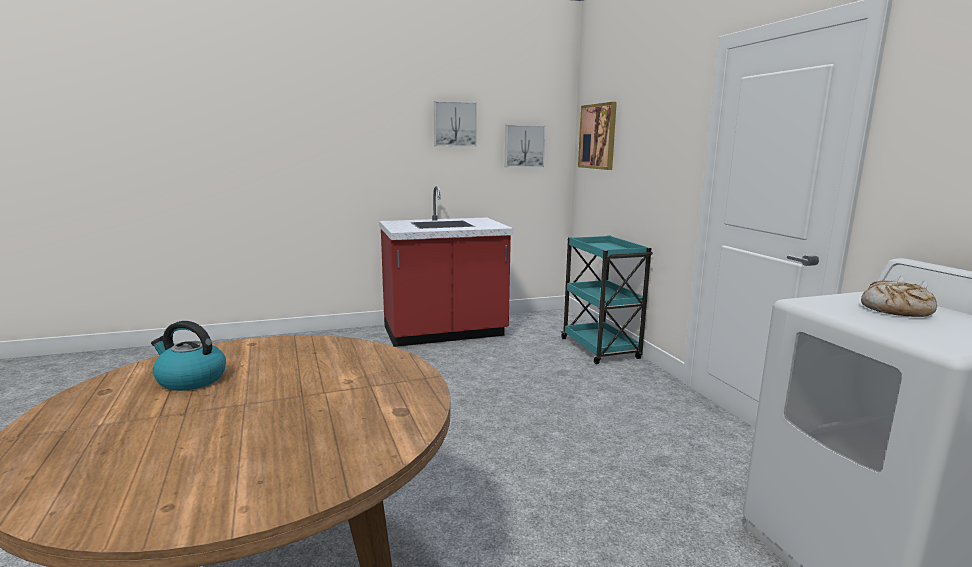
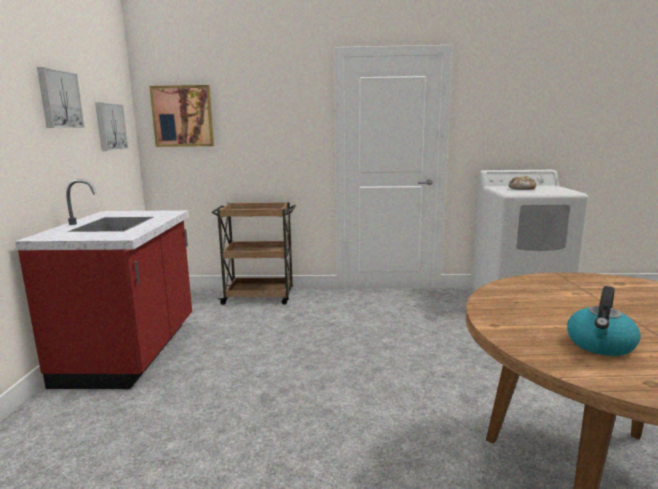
camera: 70 degrees left, 0 degrees up
turquoise cart [561,235,653,364] -> brown cart [212,202,296,305]

